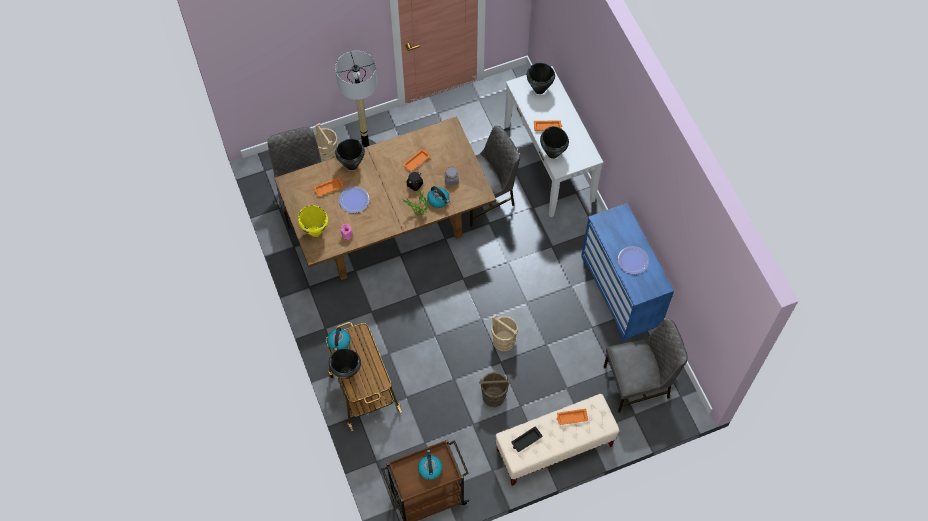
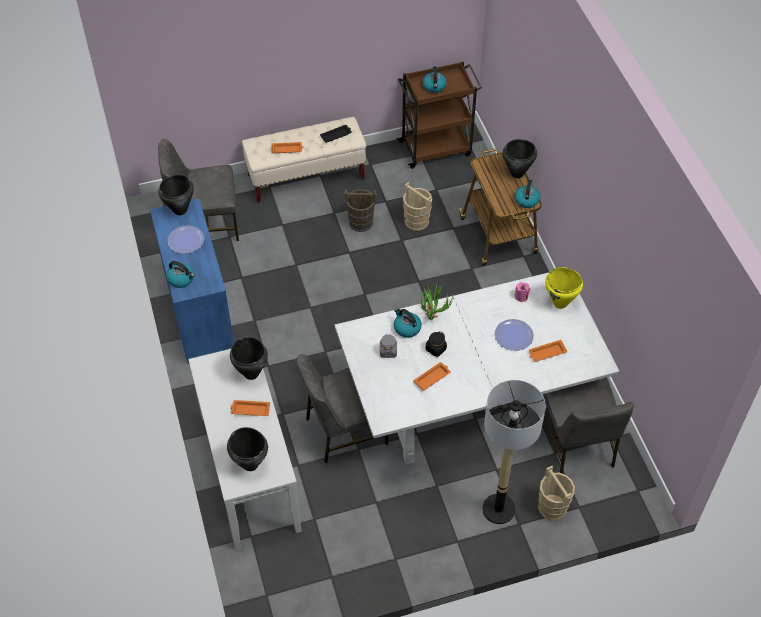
camera: 175 degrees left, 10 degrees down
brown dining table [274,116,496,280] -> white dining table [334,272,620,464]
black cooking pot [335,139,365,170] -> black cooking pot moved to [158,174,194,215]
beige bucket [491,314,518,351] -> beige bucket moved to [403,182,432,231]
none -> kettle [167,261,195,288]

